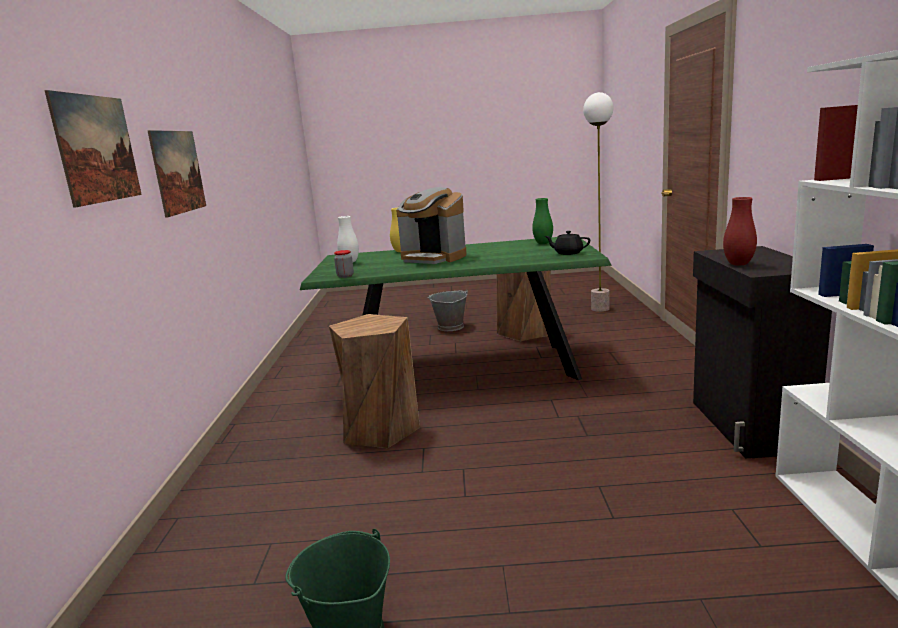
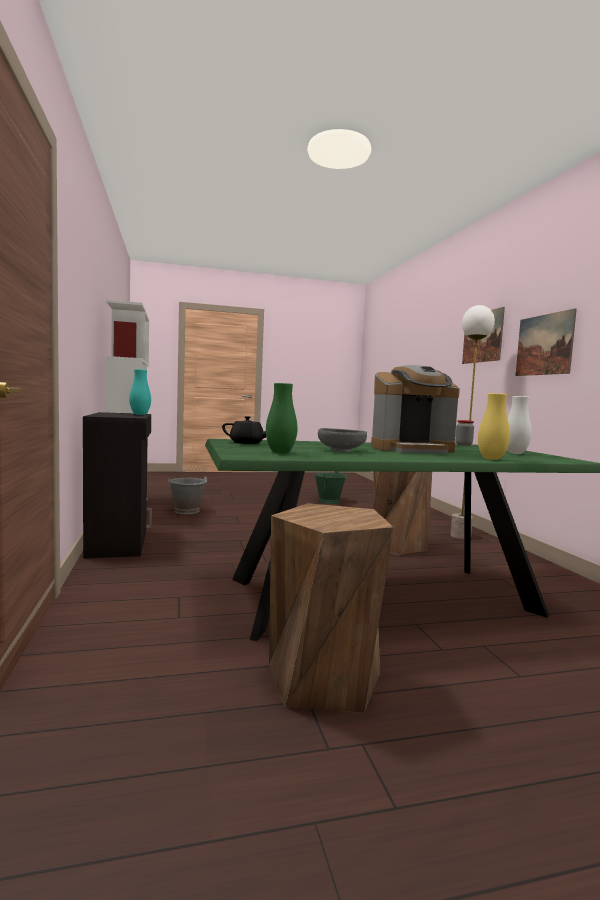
camera: 165 degrees right, 10 degrees down
coffee machine [396,187,466,264] -> coffee machine turned 150 degrees clockwise [371,365,460,454]
grey bucket [427,289,468,331] -> grey bucket moved to [168,476,208,514]
floor lamp [583,92,614,312] -> floor lamp moved to [451,305,495,539]
red vase [723,197,757,266] -> turquoise vase [129,369,151,415]
none -> grey bowl [318,428,367,452]

